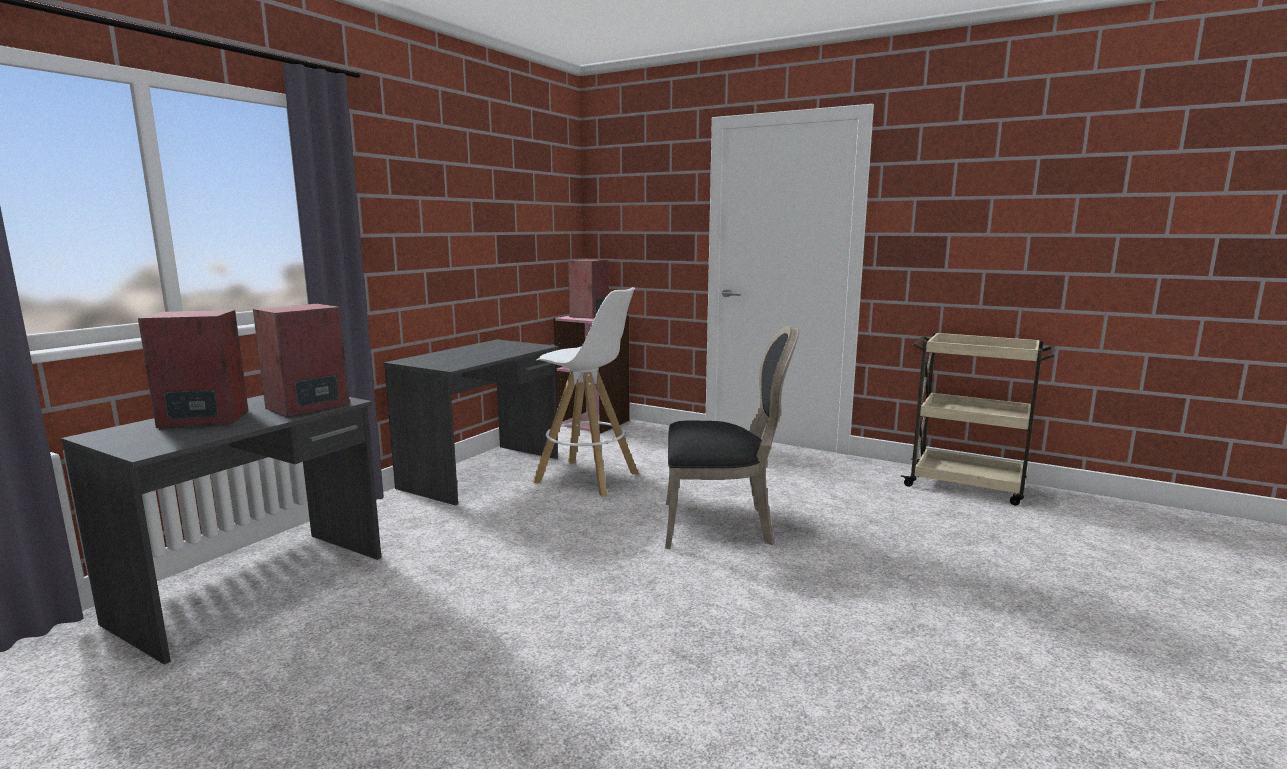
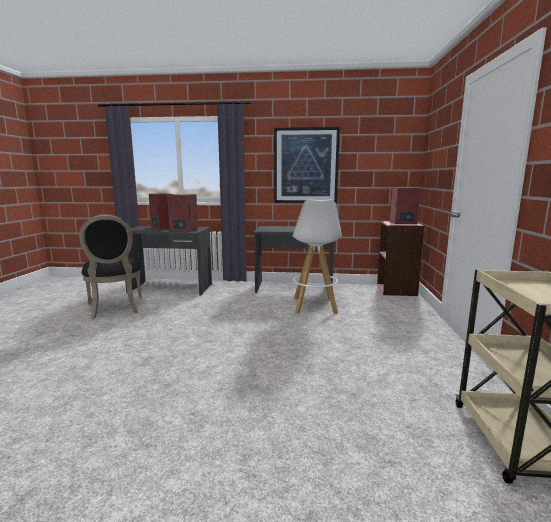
camera: 65 degrees right, 0 degrees up
black chair [665,326,799,549] -> black chair moved to [79,214,142,319]
none -> picture [274,127,340,203]

